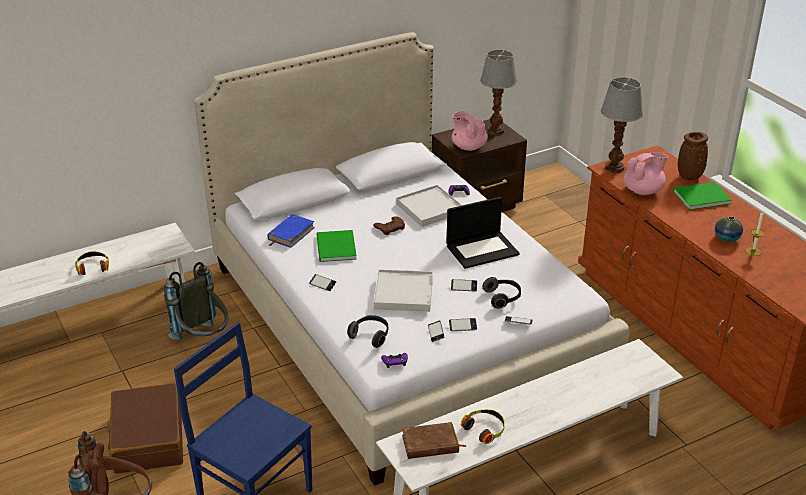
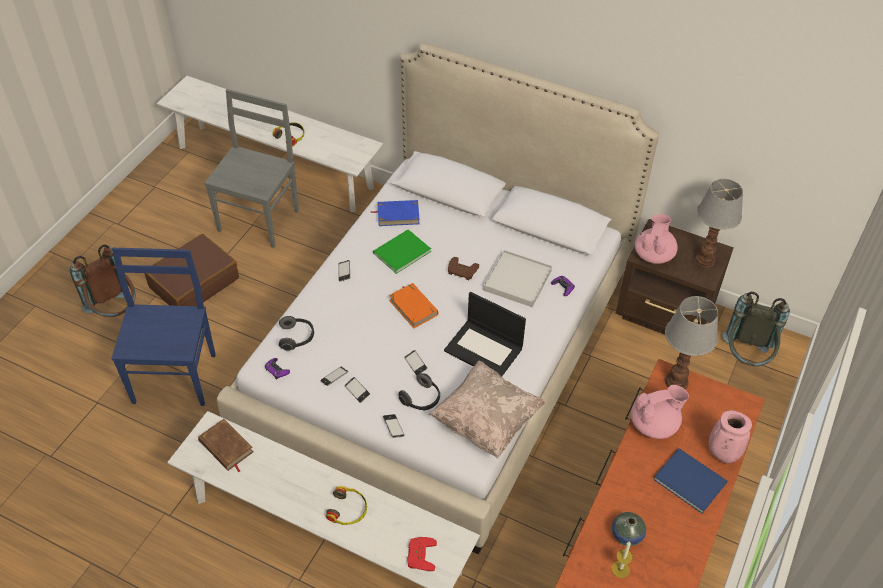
camera: 55 degrees right, 15 degrees up
grey backpack [164,262,229,340] -> grey backpack moved to [722,292,790,367]
white tray [374,269,433,312] -> none
headphones [461,409,505,444] -> headphones moved to [326,486,367,525]
pink teapot [623,152,668,195] -> pink teapot turned 45 degrees counterclockwise [631,385,689,439]
green book [673,182,732,210] -> blue book [653,448,727,513]
brown vase [678,132,708,180] -> pink vase [709,410,752,463]
none -> grey chair [204,89,299,248]
none -> orange book [389,283,438,328]
none -> red game controller [407,537,437,571]
none -> beige pillow [429,360,545,458]

